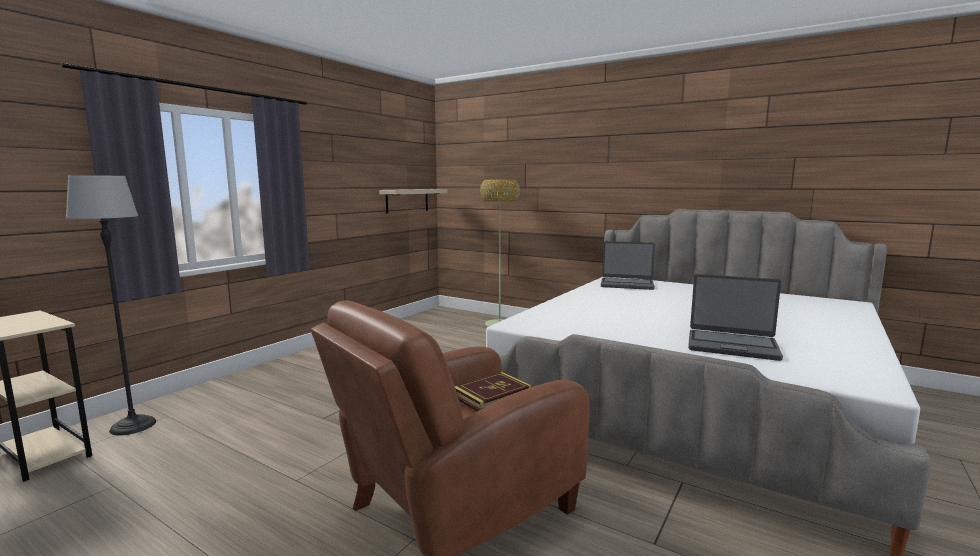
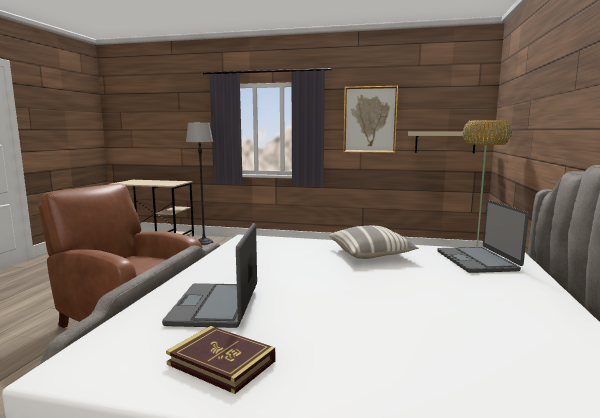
camera: 70 degrees right, 0 degrees up
book [455,372,532,411] -> book moved to [166,326,275,394]
none -> pillow [329,226,419,259]
none -> picture [343,86,398,153]

